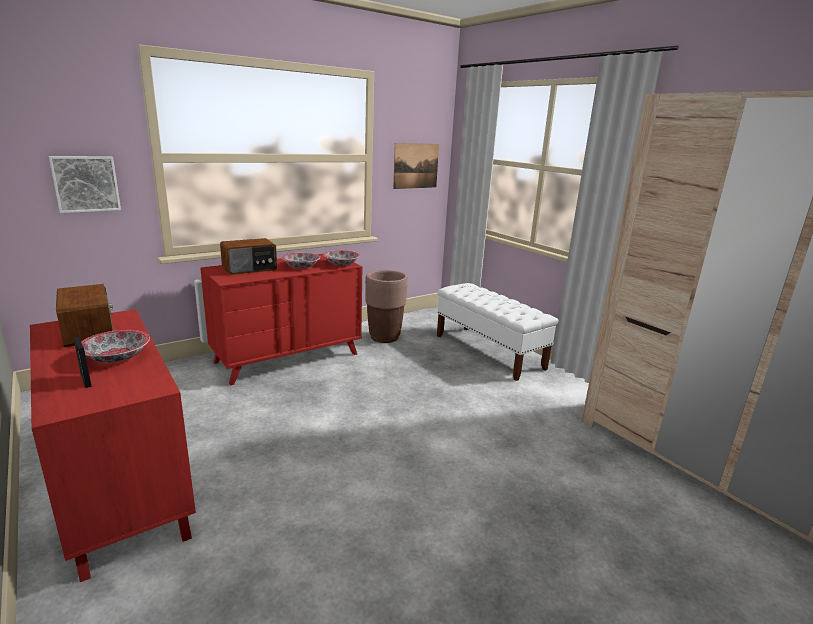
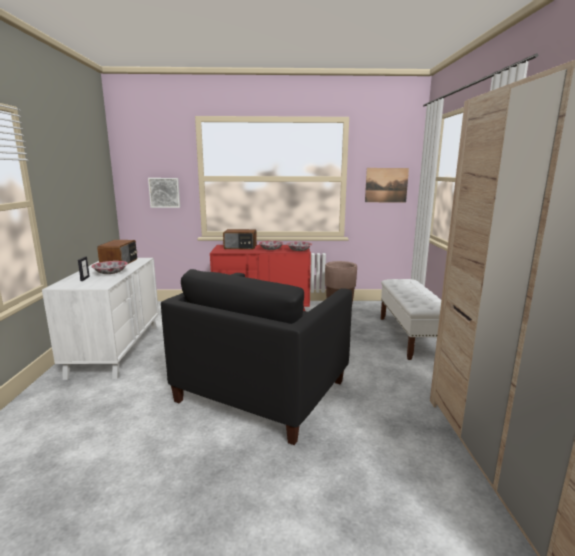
camera: 35 degrees right, 5 degrees down
red dresser [30,309,196,582] -> white dresser [42,258,159,380]
none -> black armchair [161,269,352,445]

